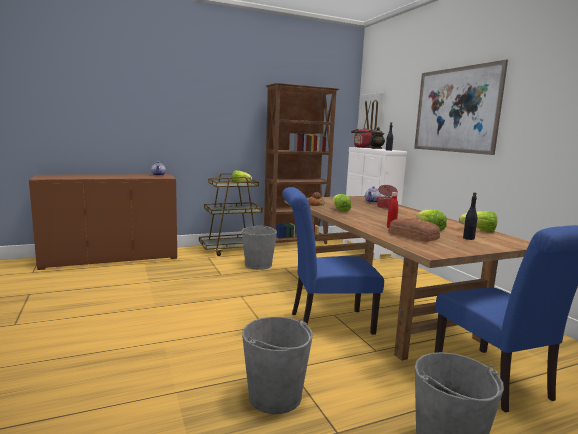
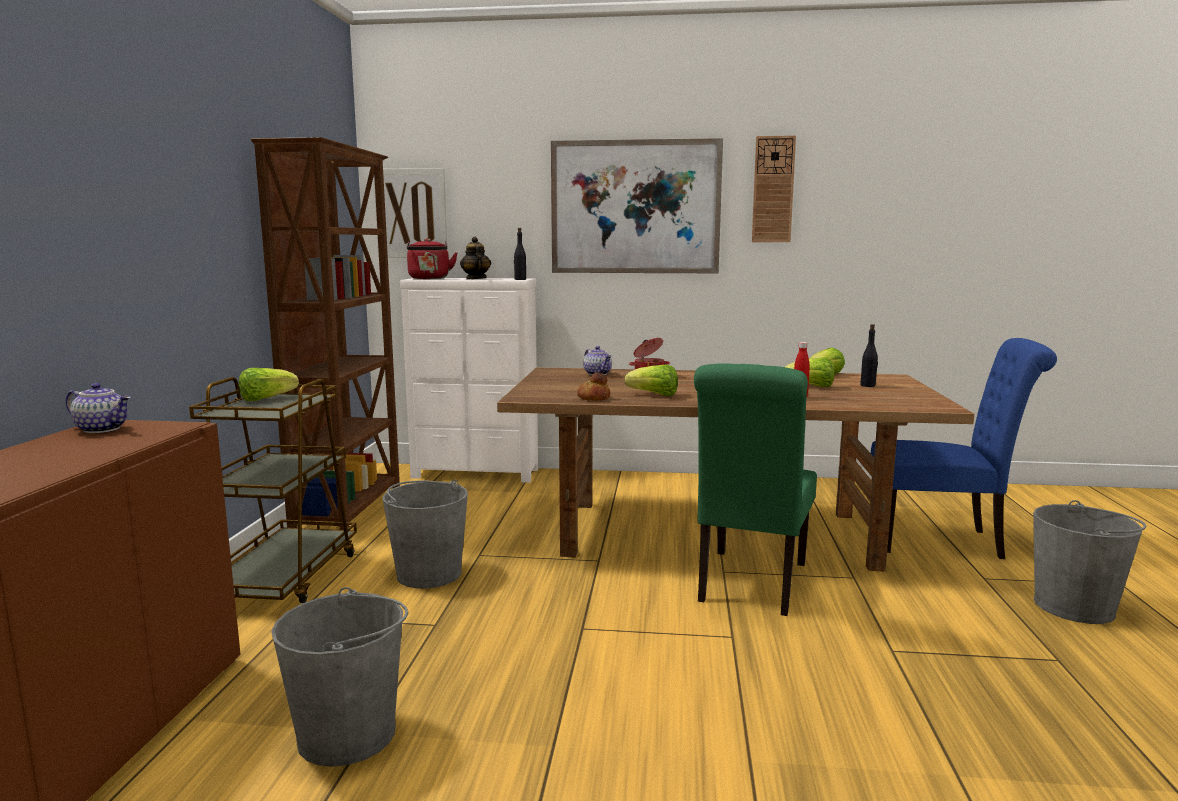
camera: 60 degrees left, 0 degrees up
grey bucket [242,317,313,414] -> grey bucket moved to [271,587,408,767]
blue chair [282,187,384,335] -> green chair [694,363,817,616]
bread [388,218,440,242] -> none
none -> wall clock [752,136,796,242]

